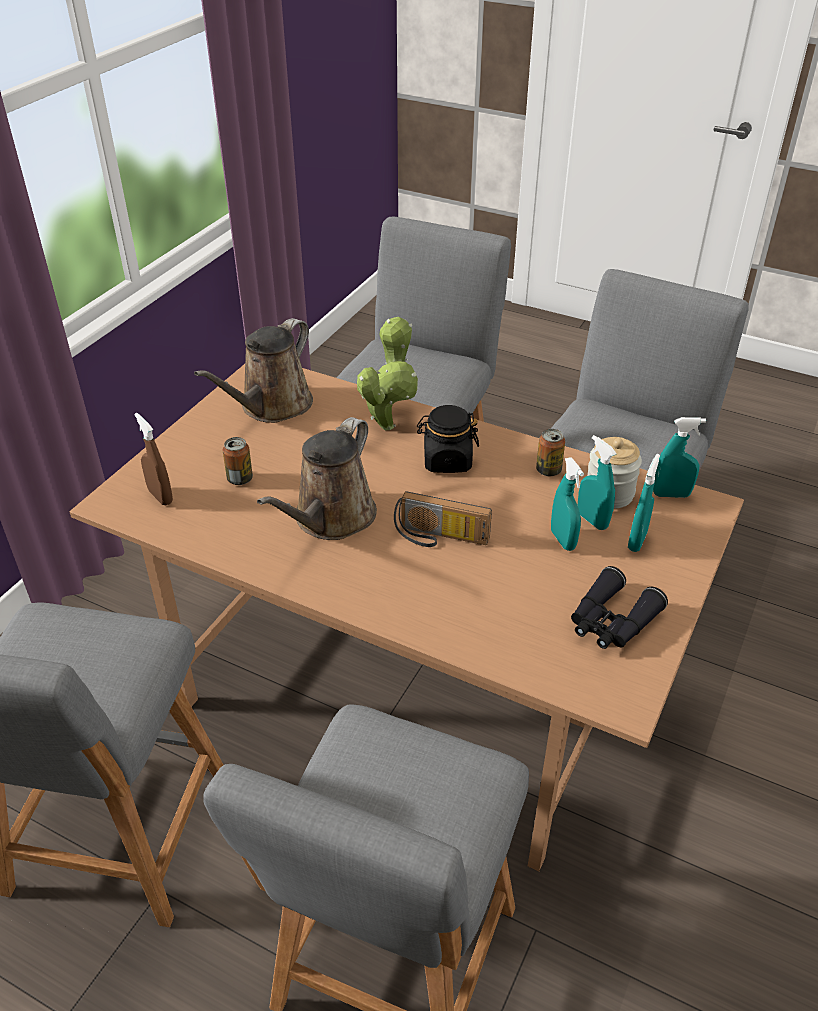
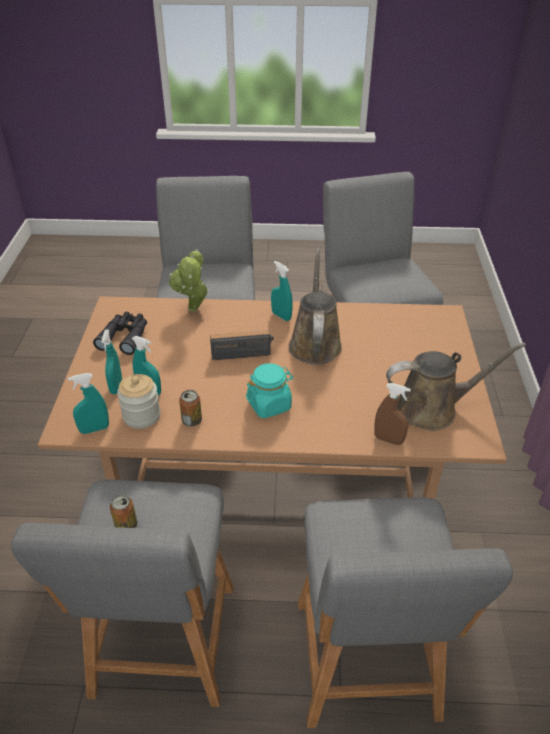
camera: 155 degrees right, 0 degrees up
brown spray bottle [134,413,173,505] -> brown spray bottle moved to [374,383,411,445]
brown watering can [194,318,313,423] -> brown watering can turned 75 degrees clockwise [386,343,526,431]
can [223,437,253,485] -> can moved to [110,494,137,528]
potted plant [357,317,418,430] -> potted plant moved to [169,249,210,312]
black jar [417,405,479,473] -> turquoise jar [246,363,294,418]
turquoise spray bottle [551,458,584,551] -> turquoise spray bottle moved to [271,261,293,321]

